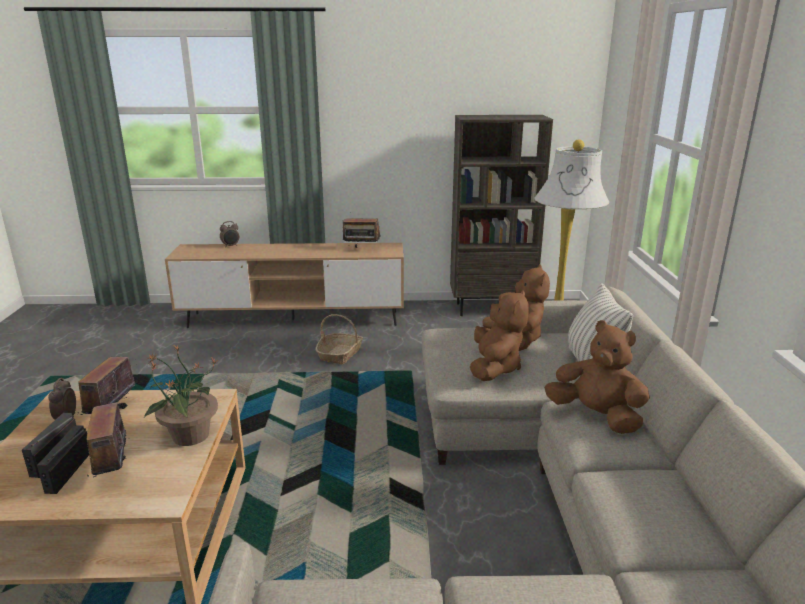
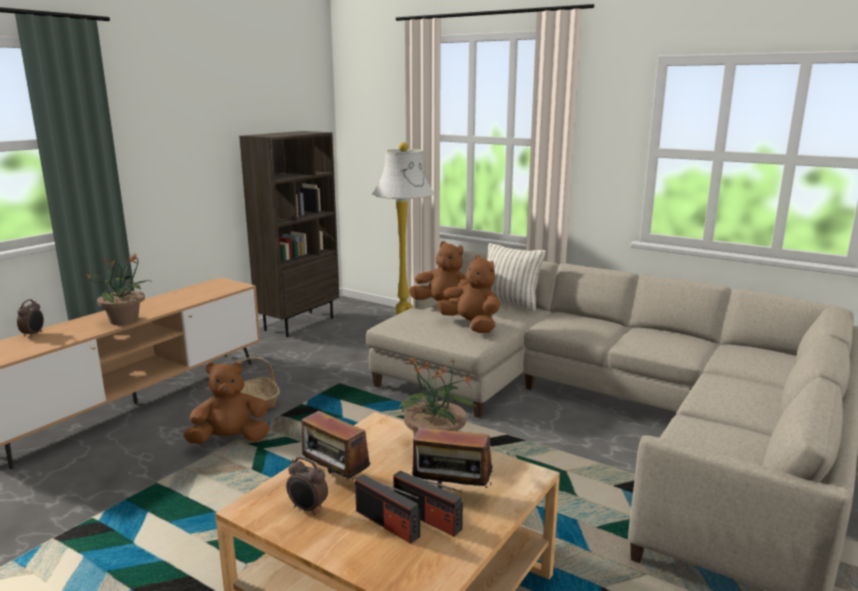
camera: 55 degrees left, 5 degrees down
radio [343,218,381,248] -> none
brown plush toy [544,320,650,434] -> brown plush toy moved to [183,362,270,444]
none -> potted plant [86,253,150,325]

